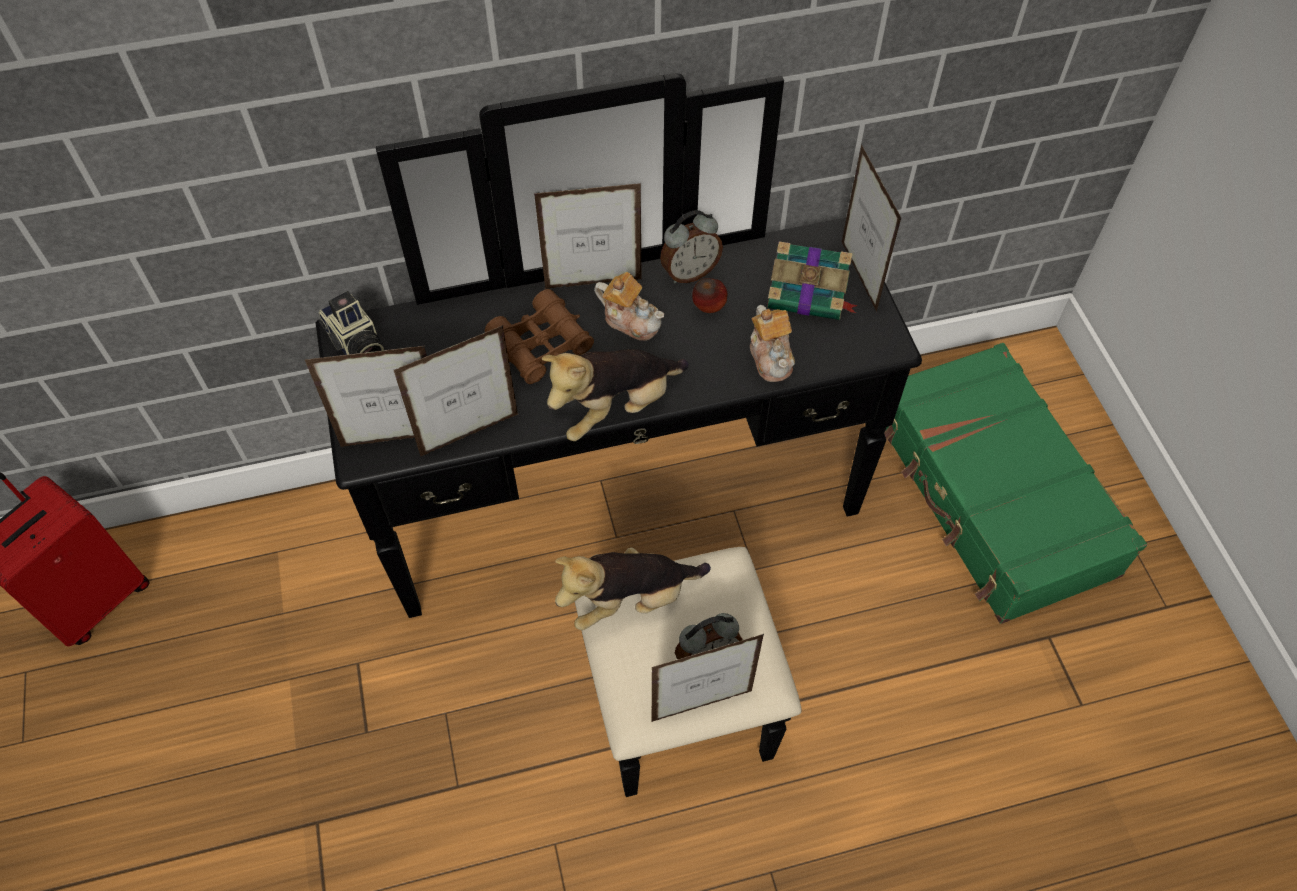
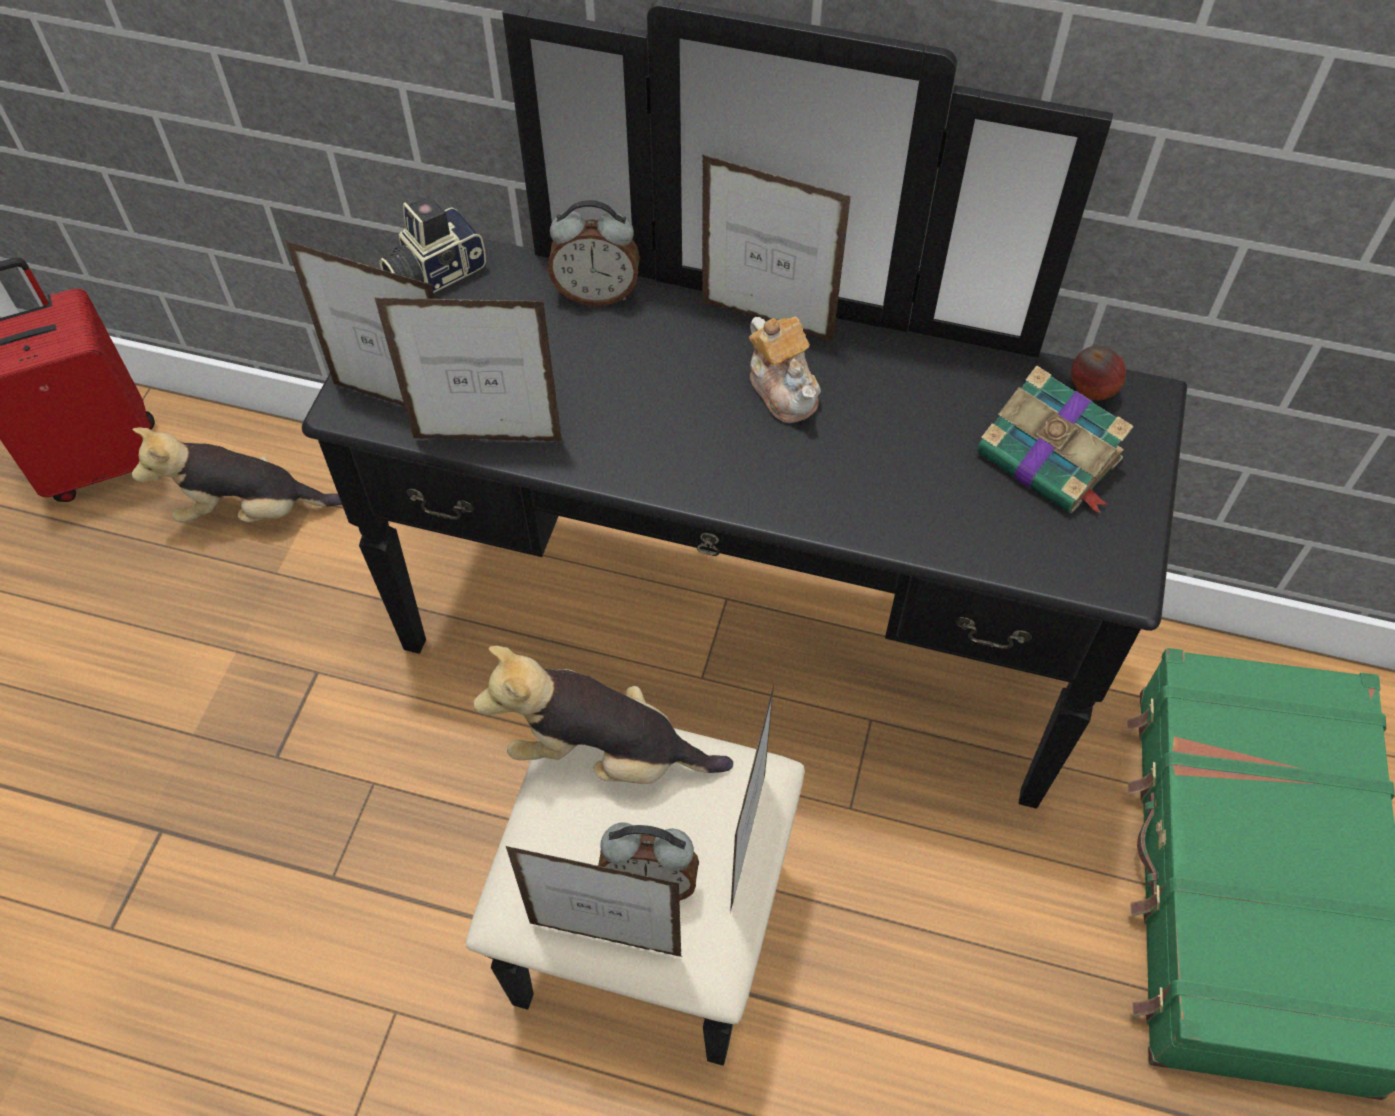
camera: 30 degrees right, 0 degrees up
camera [318,291,384,355] -> camera turned 60 degrees clockwise [379,196,486,293]
brown binoculars [485,289,594,384] -> none
plush toy [542,349,689,441] -> plush toy moved to [132,427,342,522]
alarm clock [660,210,723,284] -> alarm clock moved to [548,200,640,306]
apple [692,278,727,313] -> apple moved to [1071,345,1126,400]
teapot [750,305,795,382] -> none
picture frame [842,144,901,312] -> picture frame moved to [730,685,774,912]

